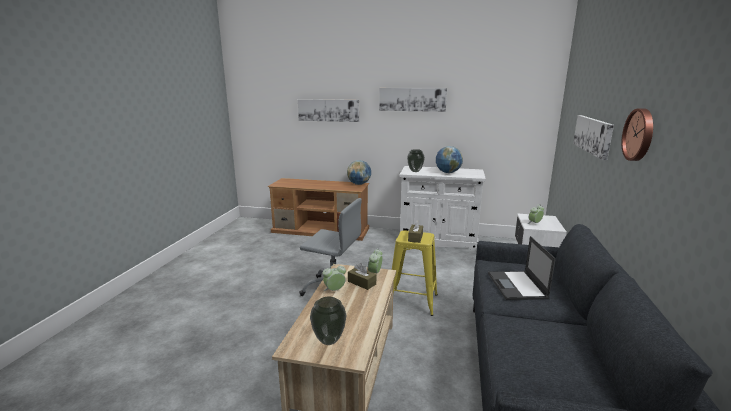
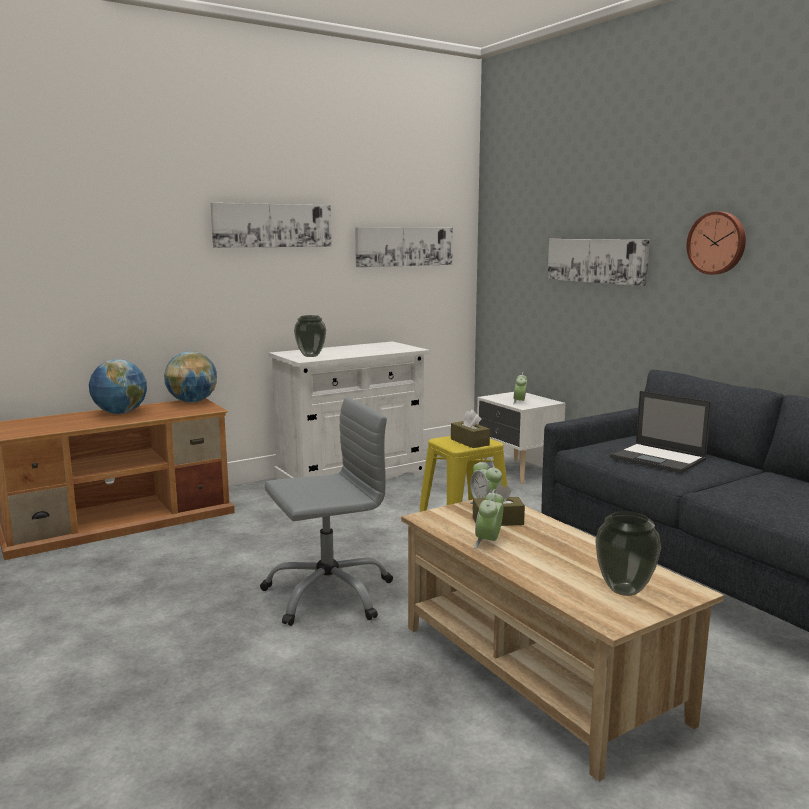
camera: 45 degrees left, 5 degrees down
picture [298,99,359,122] -> picture moved to [355,227,453,267]
globe [436,146,463,173] -> globe moved to [89,359,147,414]

